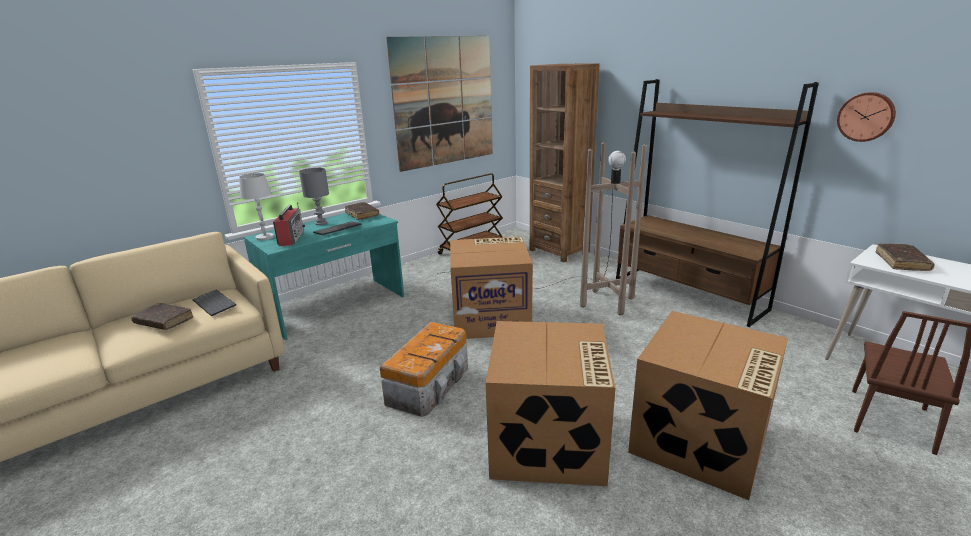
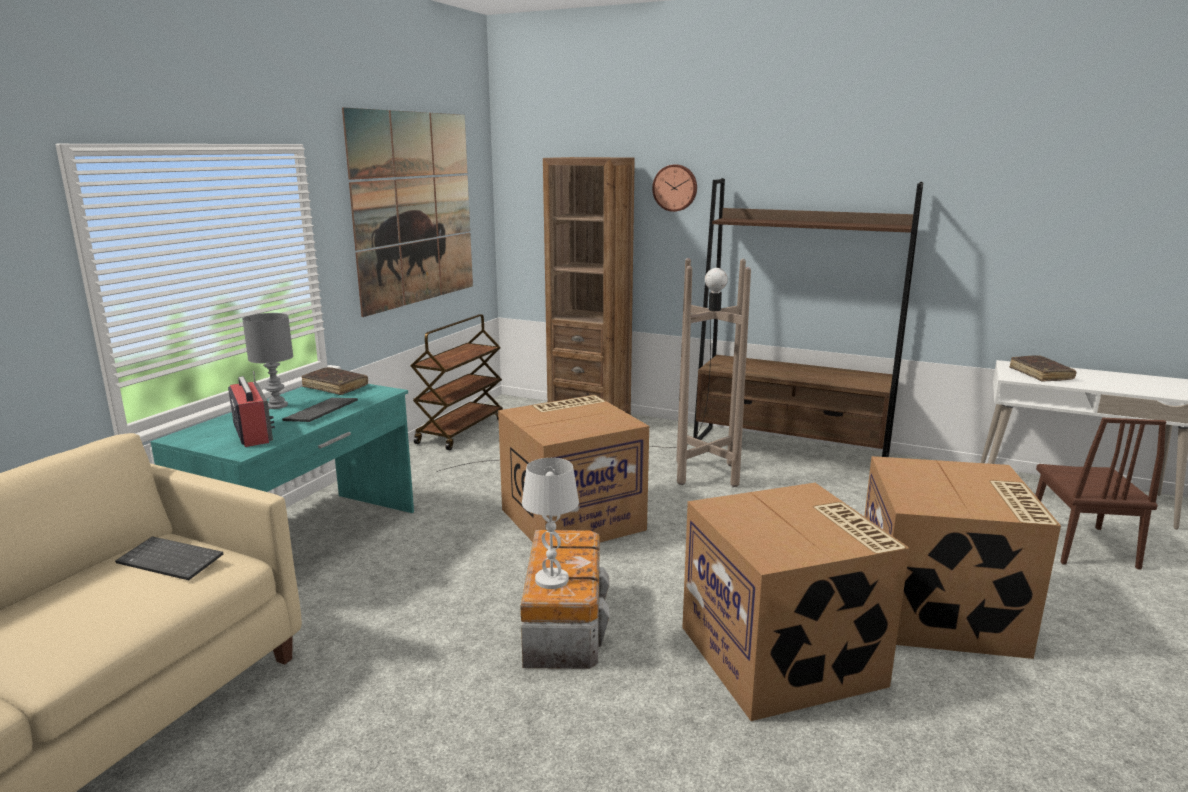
camera: 25 degrees left, 5 degrees down
brown book [131,303,193,330] -> none
white table lamp [239,173,274,241] -> white table lamp moved to [522,458,579,589]
wall clock [837,92,896,142] -> wall clock moved to [652,164,697,212]

